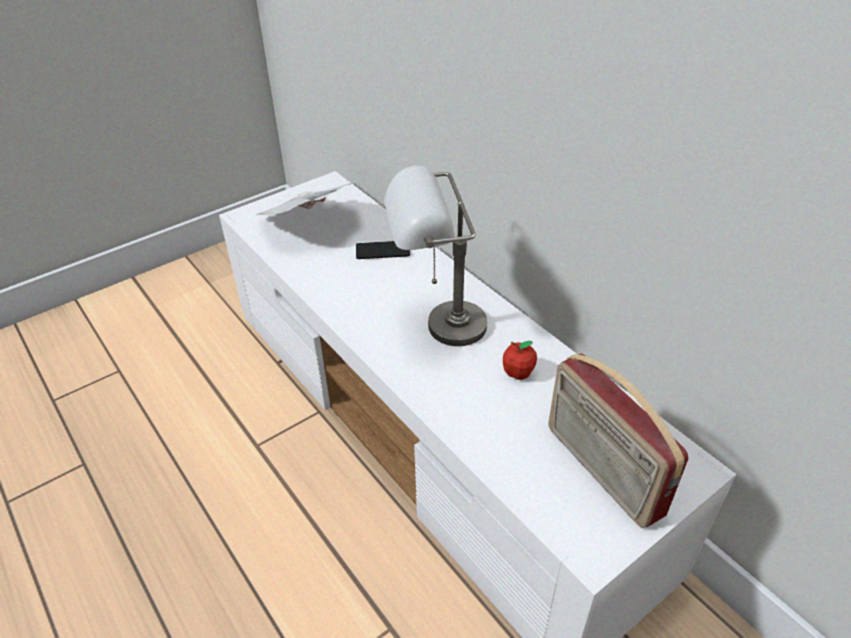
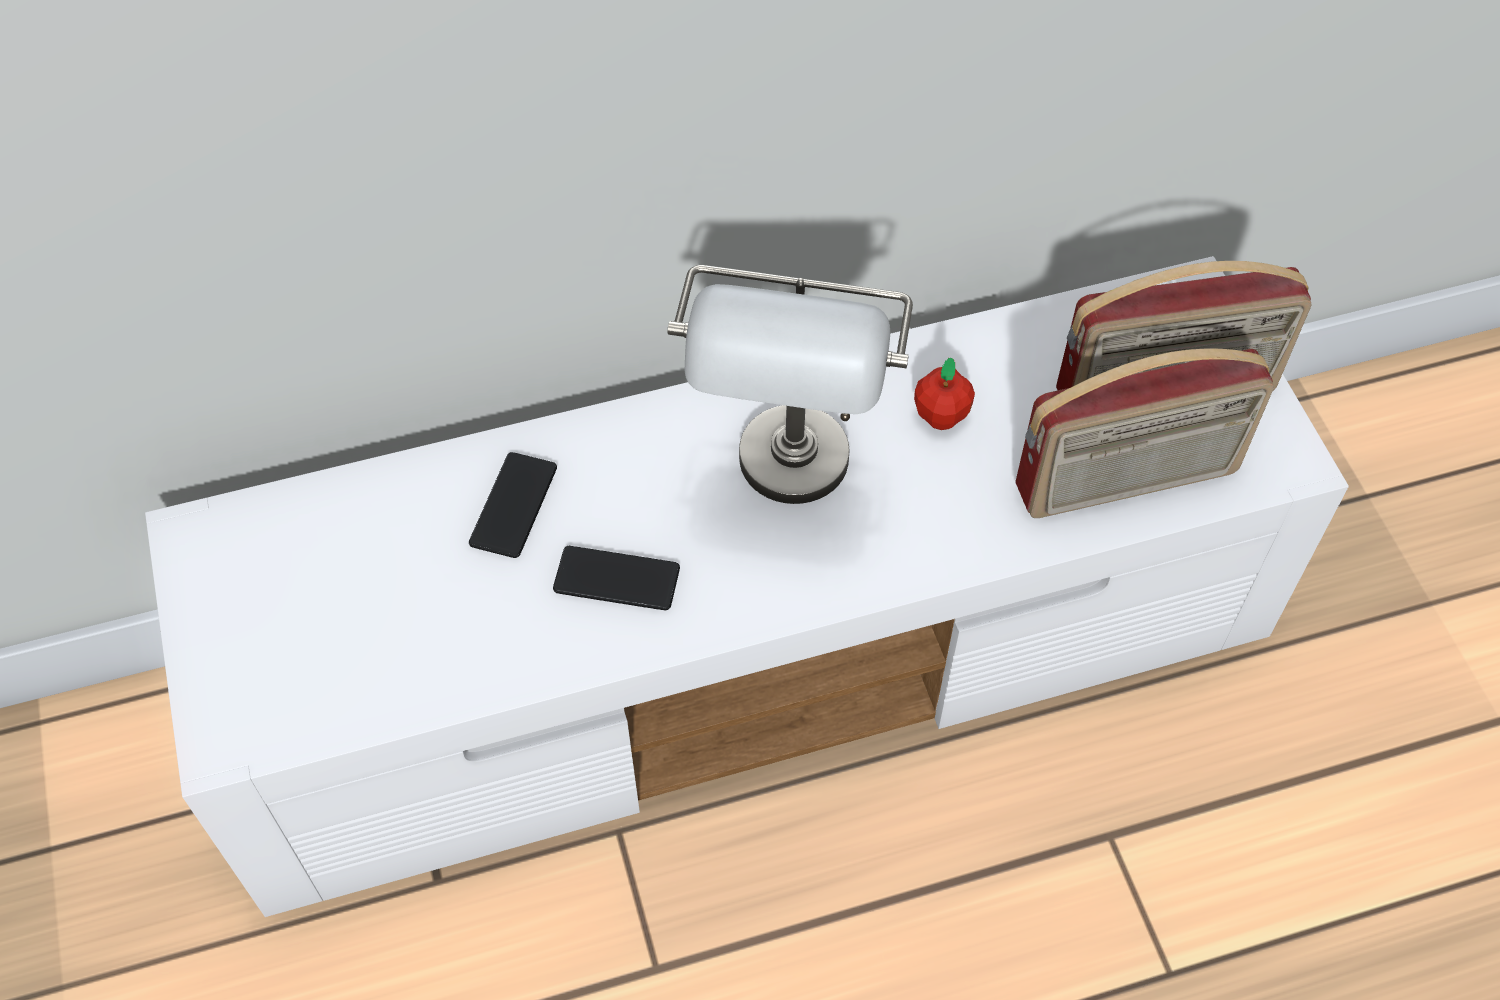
camera: 70 degrees left, 15 degrees up
newspaper [257,182,357,215] -> none
none -> phone [553,546,680,610]
none -> radio [1015,348,1274,518]

